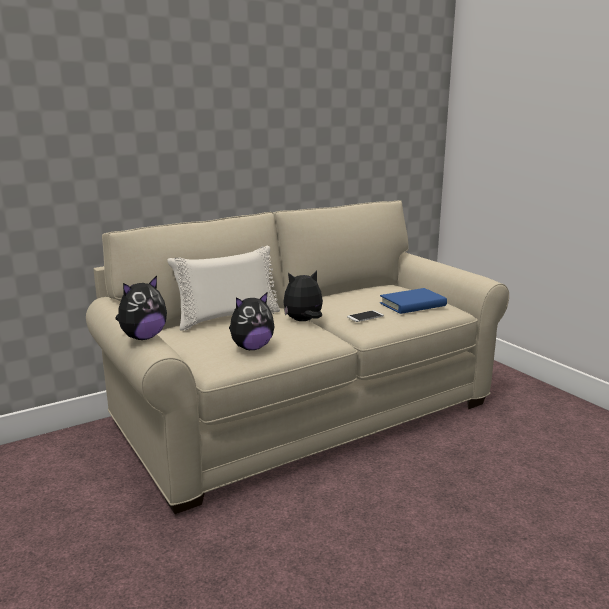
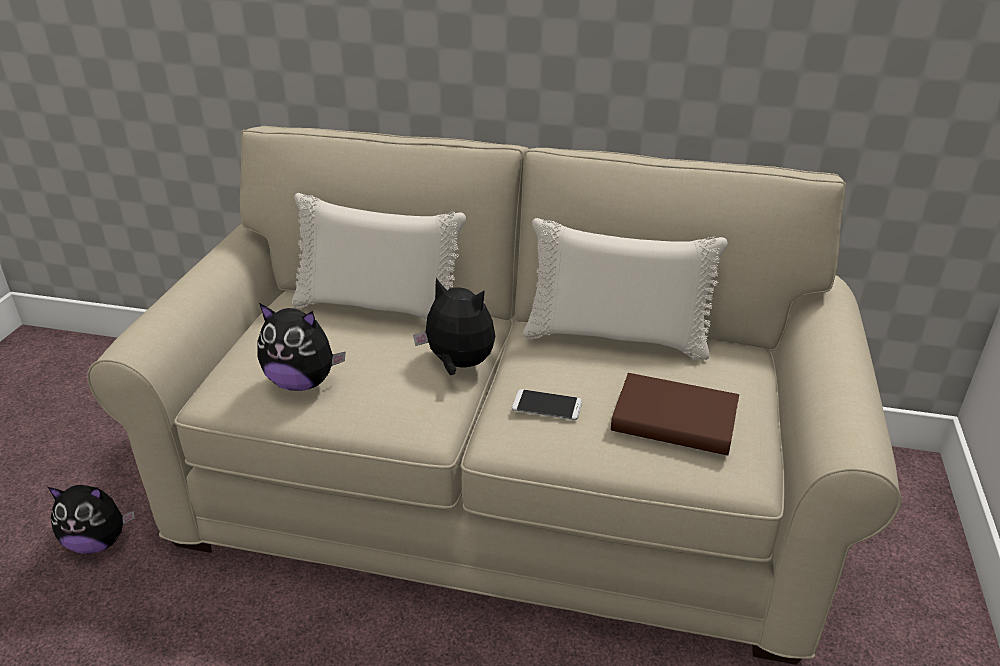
camera: 45 degrees right, 15 degrees up
plush toy [116,276,167,340] -> plush toy moved to [48,485,135,554]
blue book [380,288,447,314] -> brown book [611,373,739,455]
none -> white pillow [523,218,728,361]

